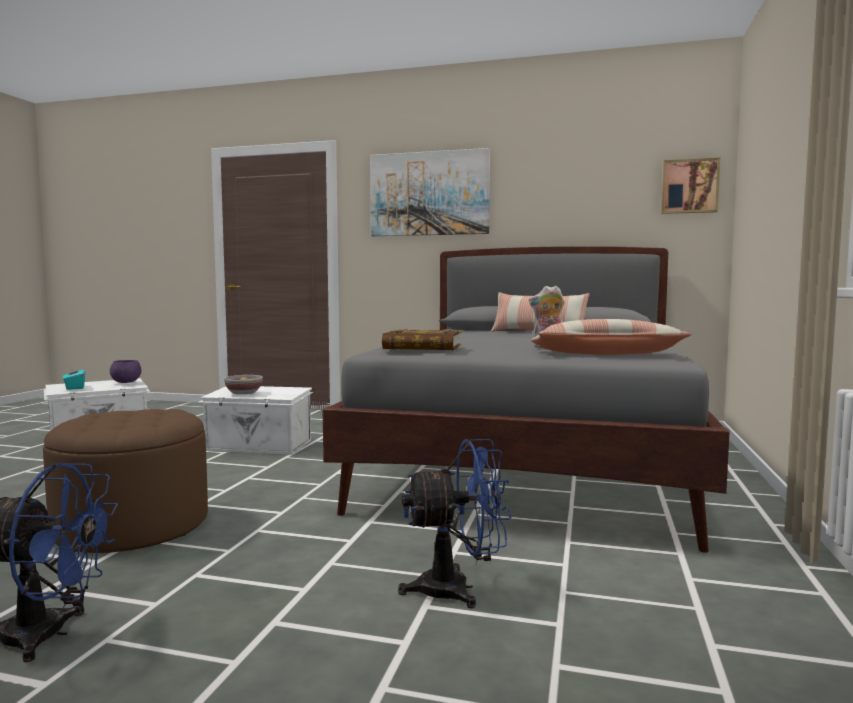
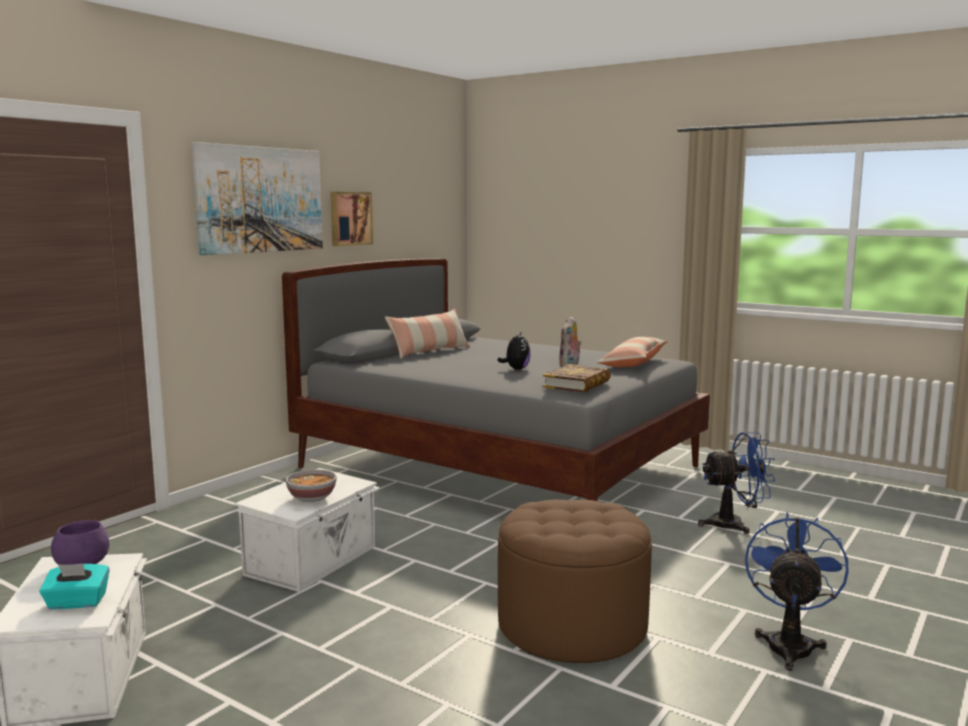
camera: 70 degrees left, 5 degrees up
blue fan [398,439,511,609] -> blue fan turned 75 degrees clockwise [698,432,775,534]
picture [661,158,720,214] -> picture moved to [330,192,373,246]
none -> plush toy [497,331,531,369]

